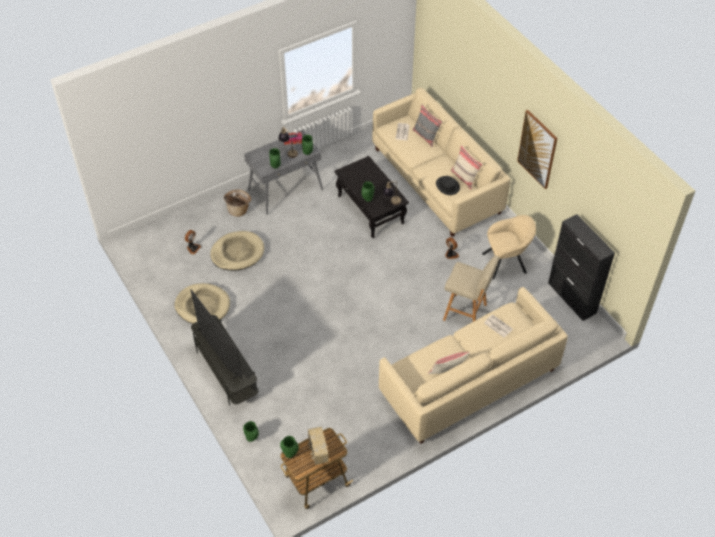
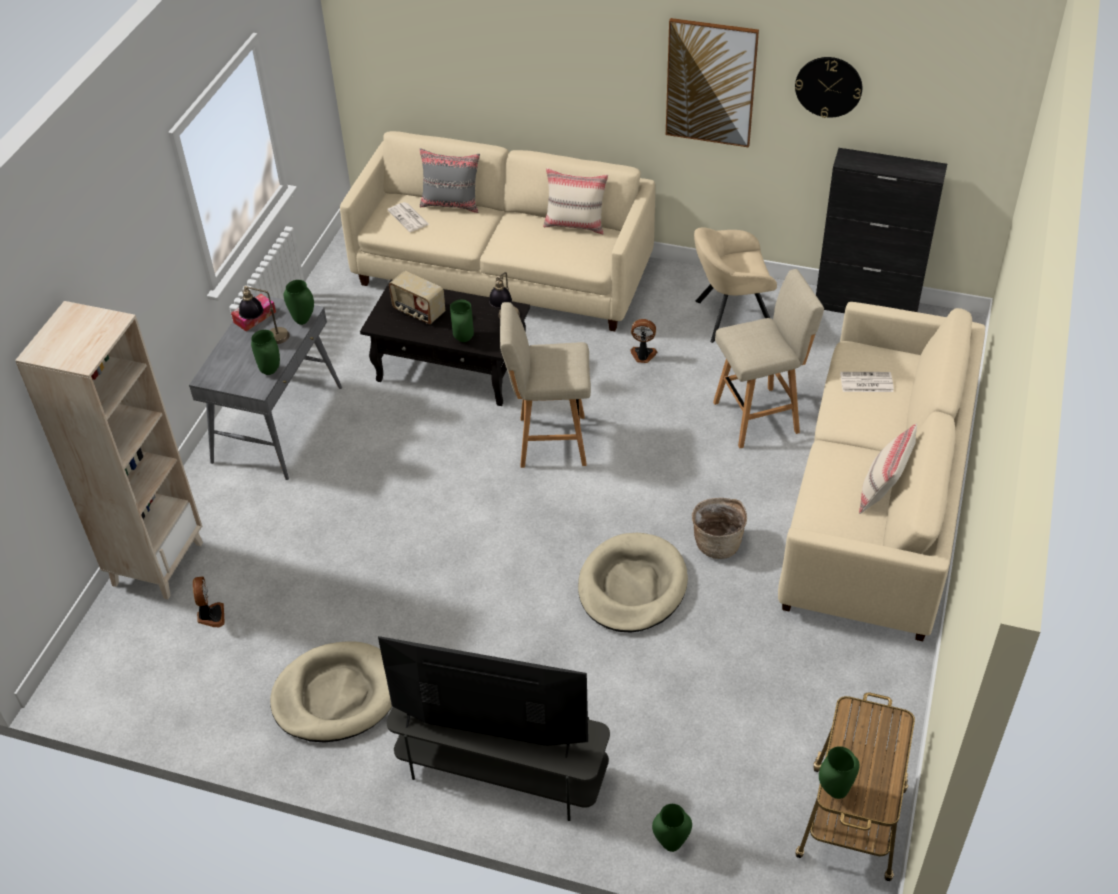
camera: 40 degrees left, 5 degrees down
beige dog bed [210,231,264,271] -> beige dog bed moved to [578,533,688,633]
basket [224,189,251,217] -> basket moved to [692,498,747,559]
radio [308,427,329,465] -> radio moved to [389,271,445,324]
black hat [436,176,460,195] -> none
beige armchair [482,215,536,280] -> beige armchair turned 135 degrees counterclockwise [694,227,777,343]
none -> beige bookcase [15,301,203,599]
none -> beige stool [500,302,591,468]
none -> wall clock [795,57,862,118]

